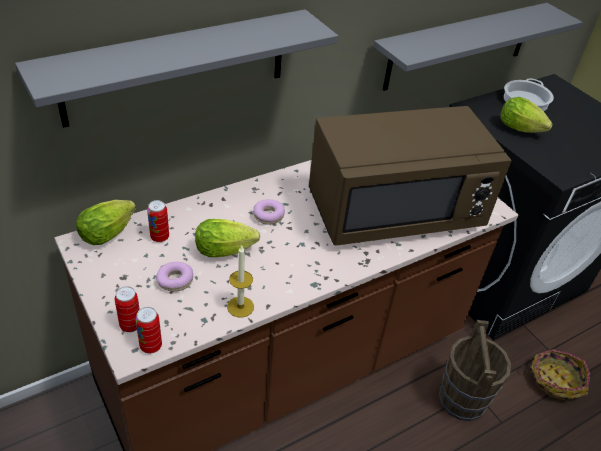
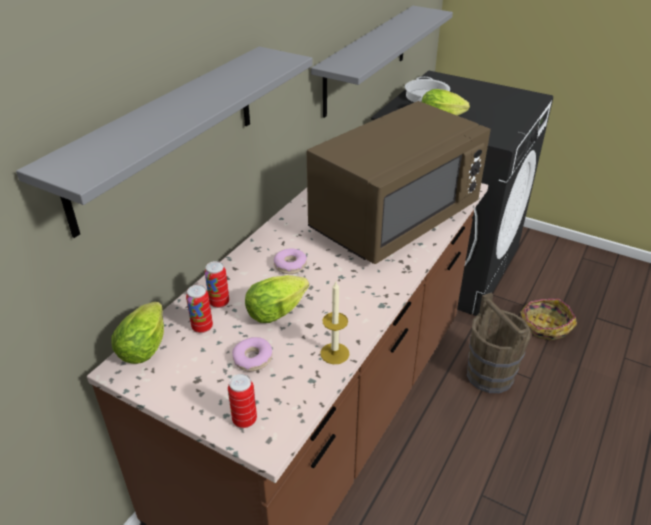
camera: 25 degrees left, 5 degrees down
can [136,307,162,354] -> can moved to [205,261,229,308]

